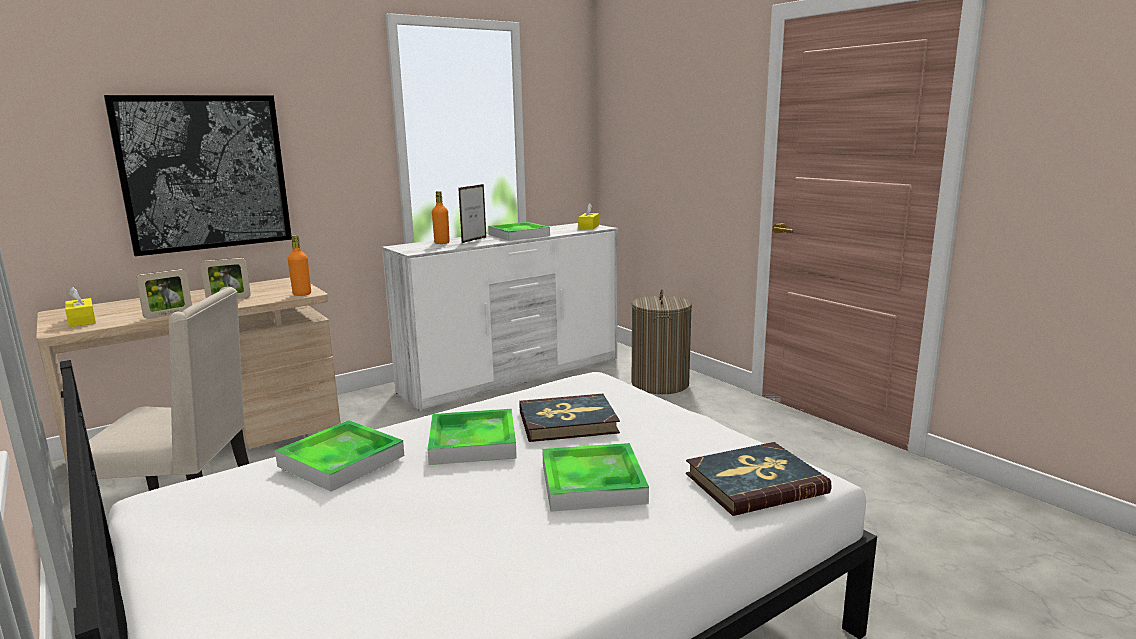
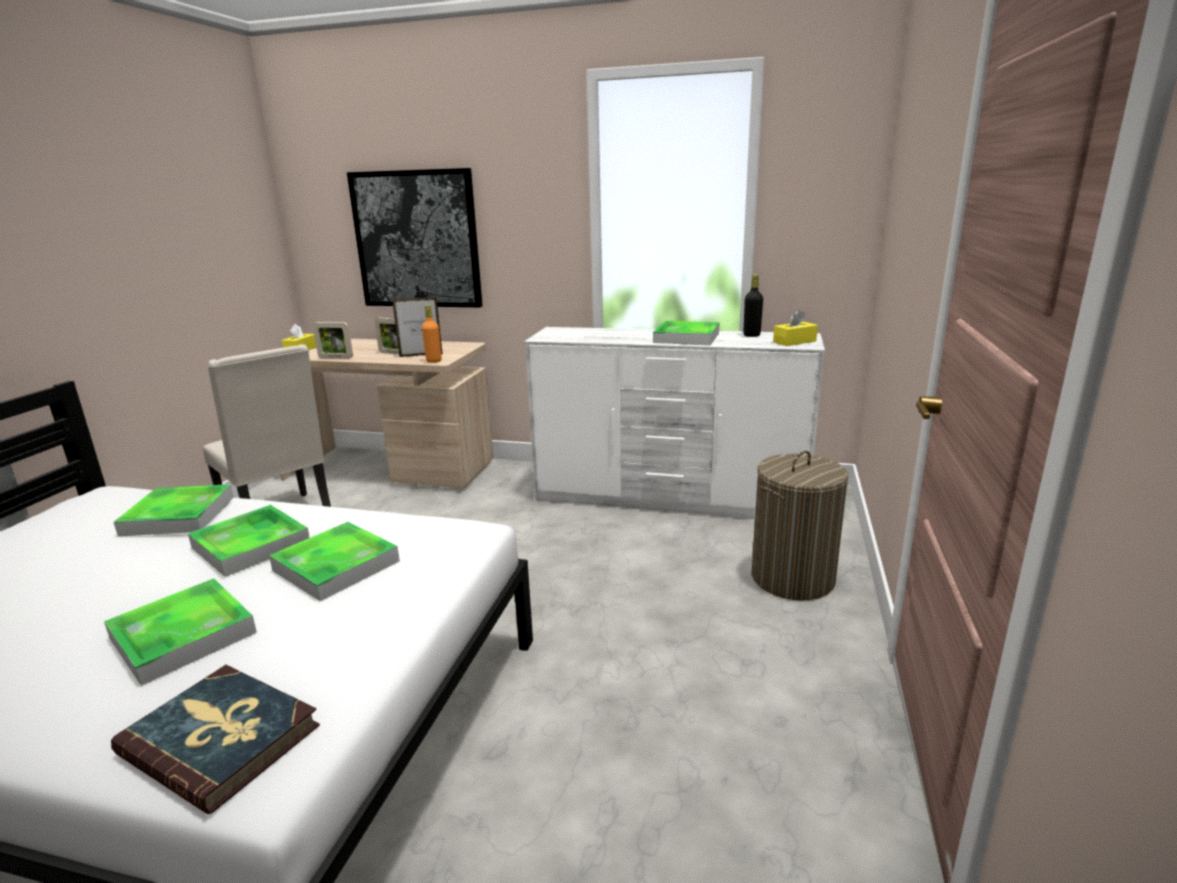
camera: 50 degrees right, 5 degrees up
orange bottle [432,191,450,244] -> none
picture frame [458,184,486,243] -> picture frame moved to [392,297,443,357]
book [519,394,620,442] -> tray [269,522,400,601]
none -> black bottle [743,274,763,337]

